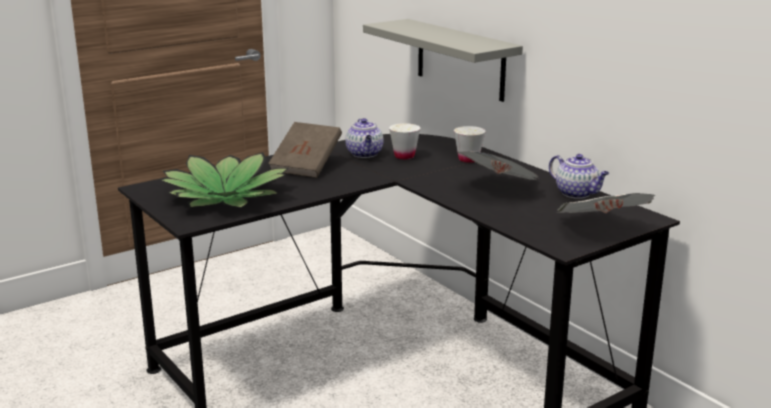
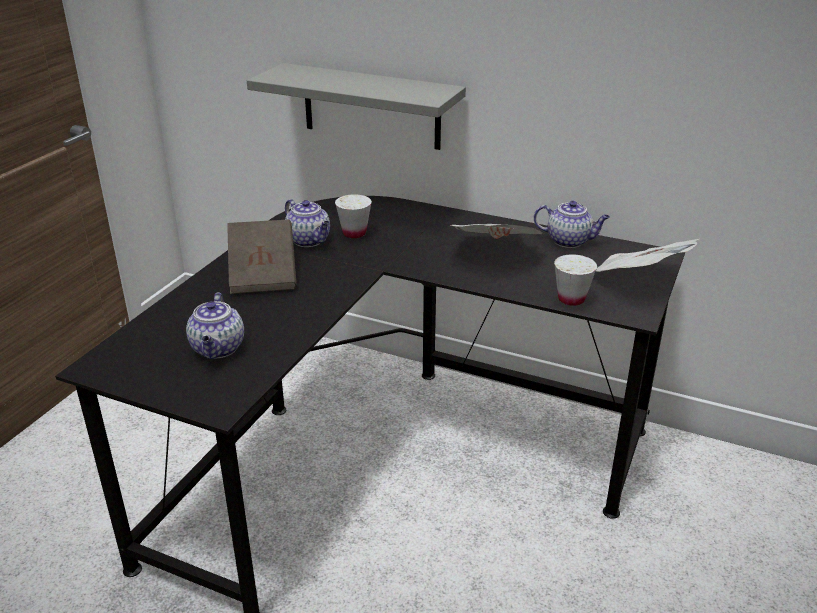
camera: 30 degrees left, 10 degrees up
potted plant [159,152,289,208] -> teapot [186,293,244,359]
white cup [454,126,486,163] -> white cup moved to [554,254,597,306]

